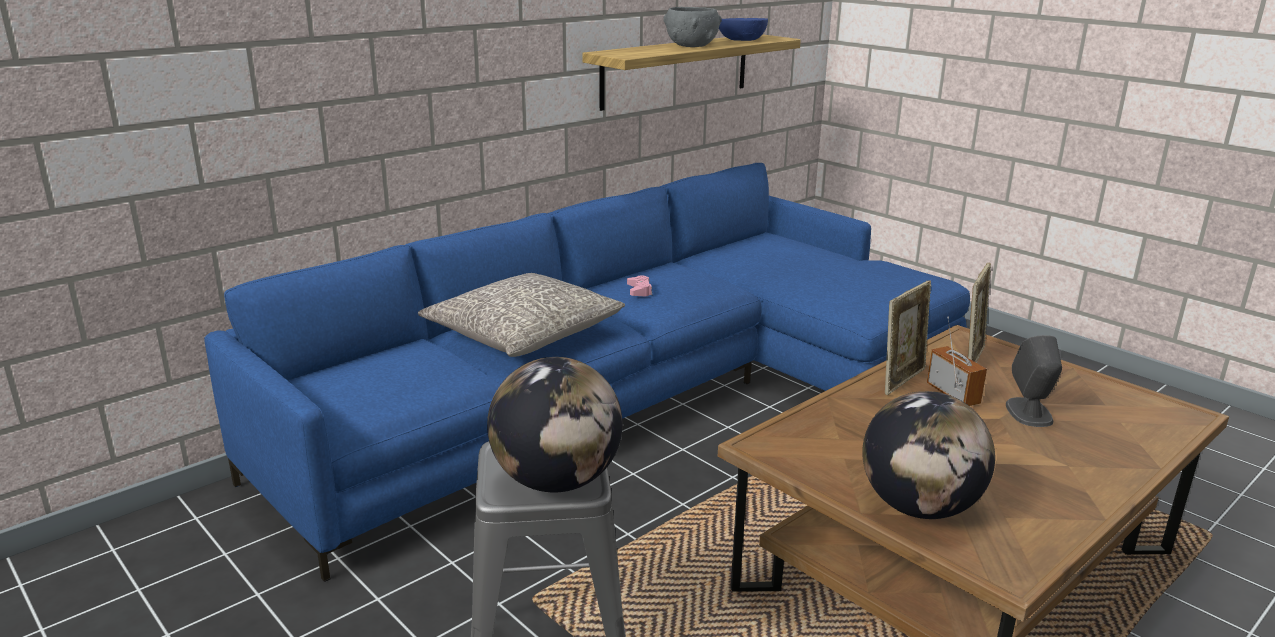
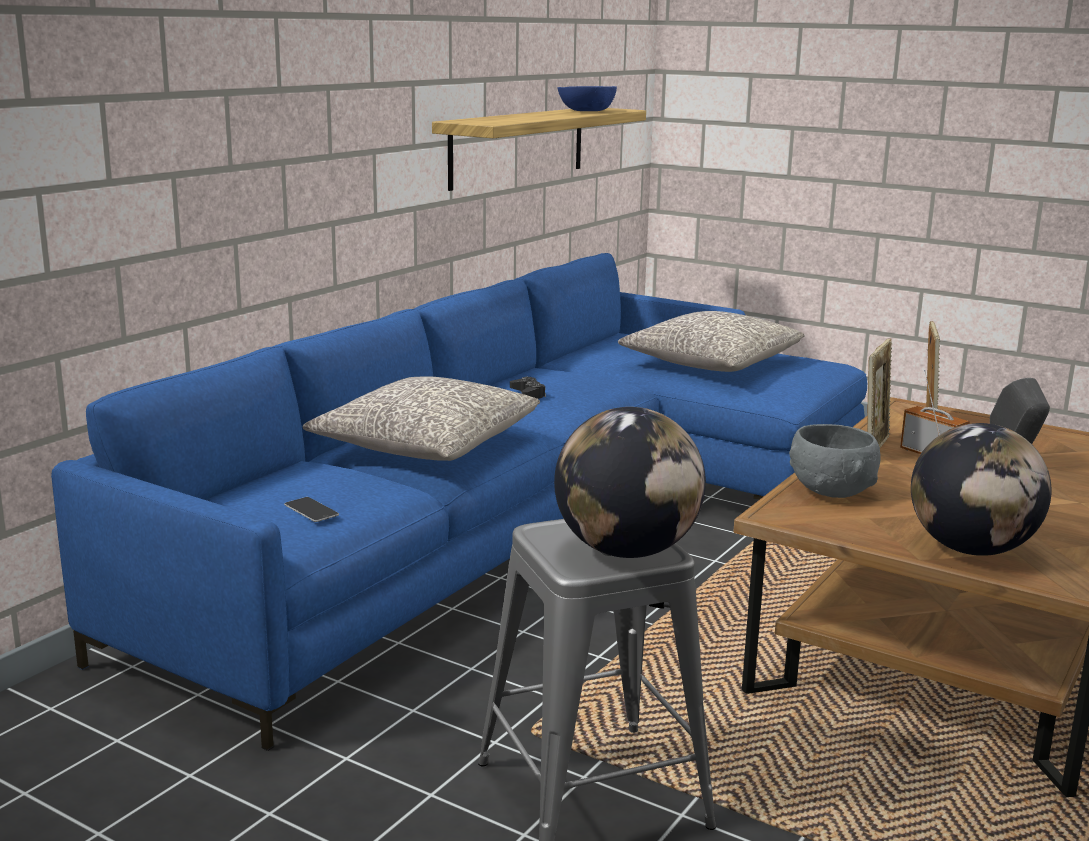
camera: 15 degrees left, 5 degrees down
pink game controller [627,275,652,296] -> black game controller [510,376,546,399]
grey bowl [663,7,722,47] -> grey bowl moved to [789,424,881,498]
none -> phone [284,497,339,522]
none -> grey pillow [618,311,805,372]

